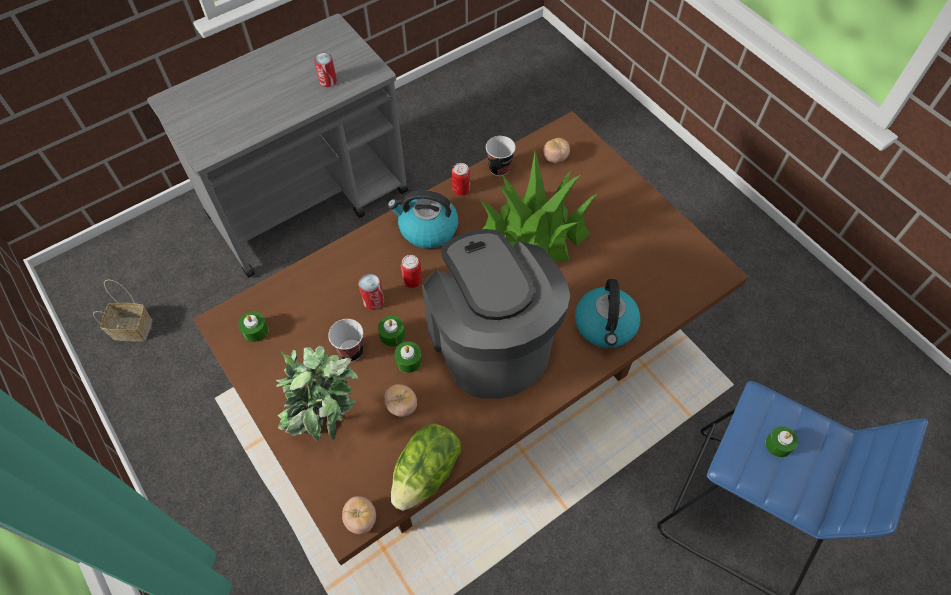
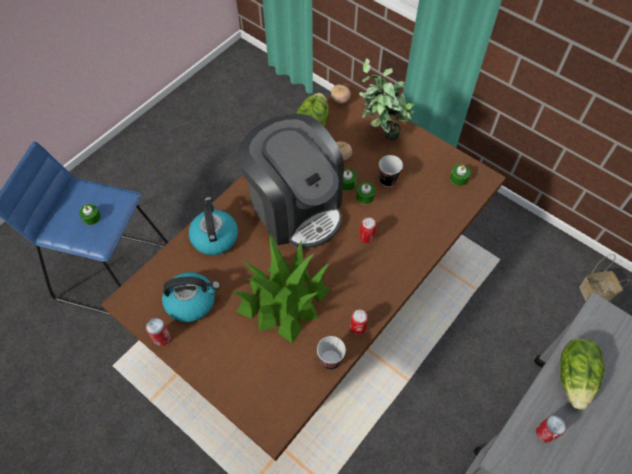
camera: 165 degrees right, 0 degrees up
can [359,273,384,310] -> can moved to [146,318,170,346]
kettle [388,190,458,248] -> kettle moved to [162,272,220,322]
tomato [543,138,570,163] -> none
none -> lettuce [560,339,605,410]

